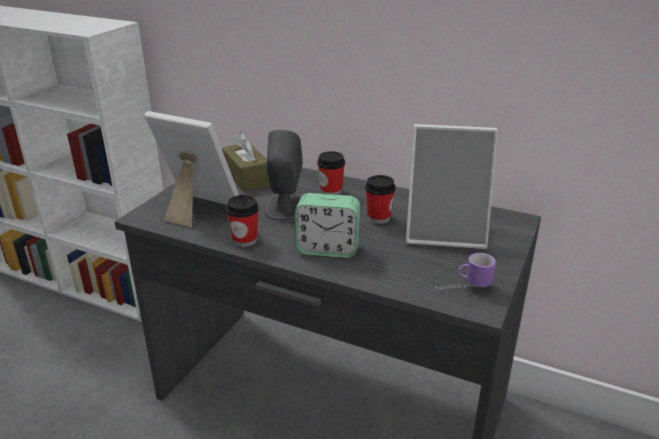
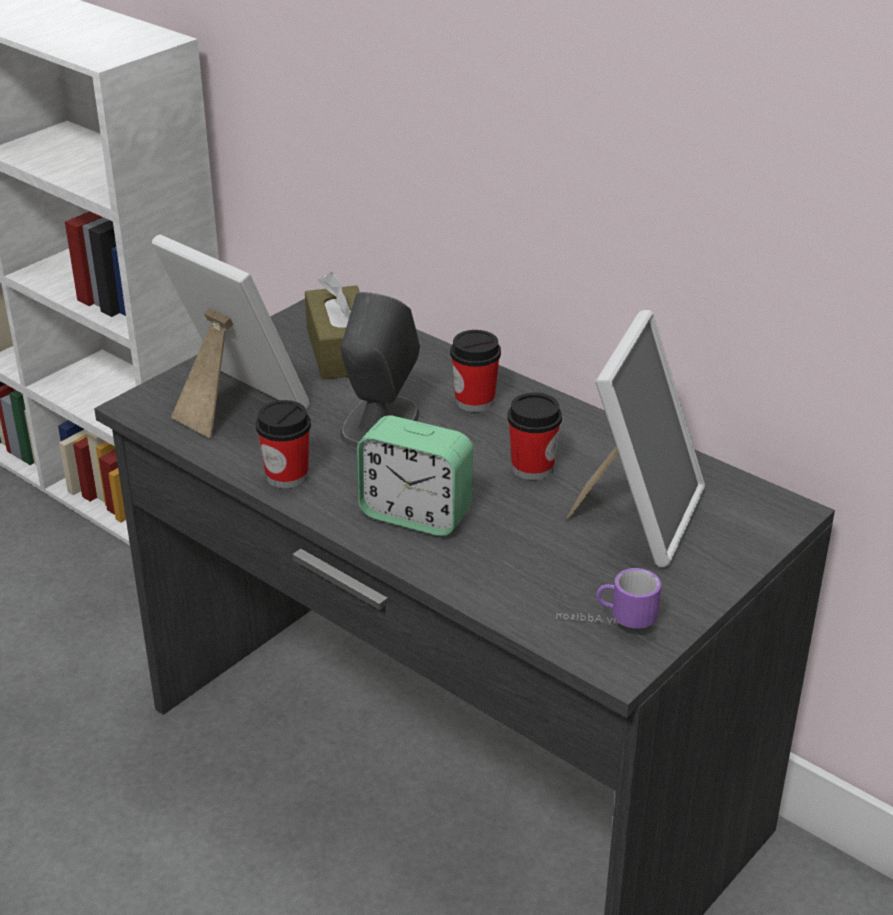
camera: 15 degrees right, 5 degrees up
picture frame [406,124,498,249] -> picture frame turned 90 degrees counterclockwise [566,310,705,567]

